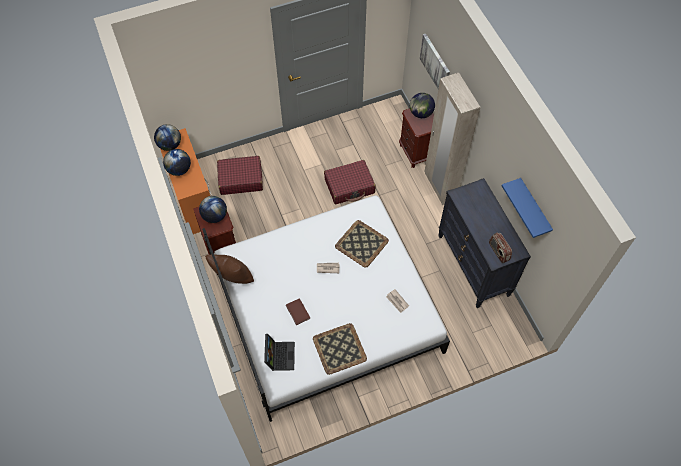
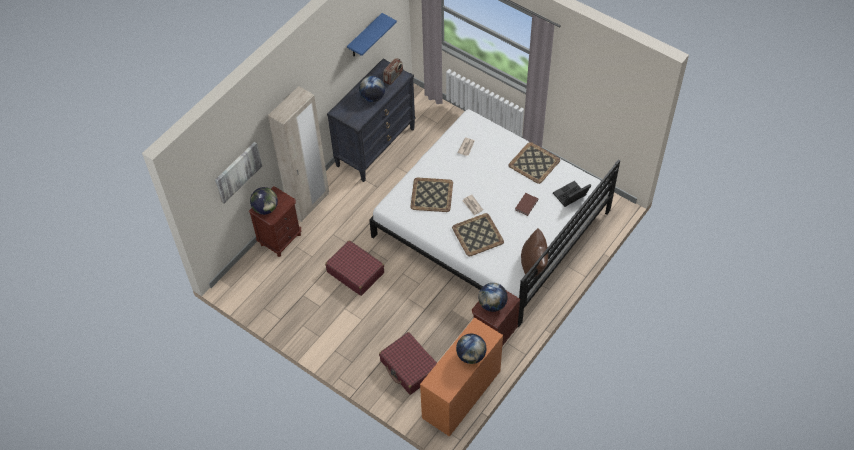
camera: 120 degrees left, 5 degrees down
globe [154,124,181,151] -> globe moved to [359,76,385,102]
none -> tray [452,213,504,256]

